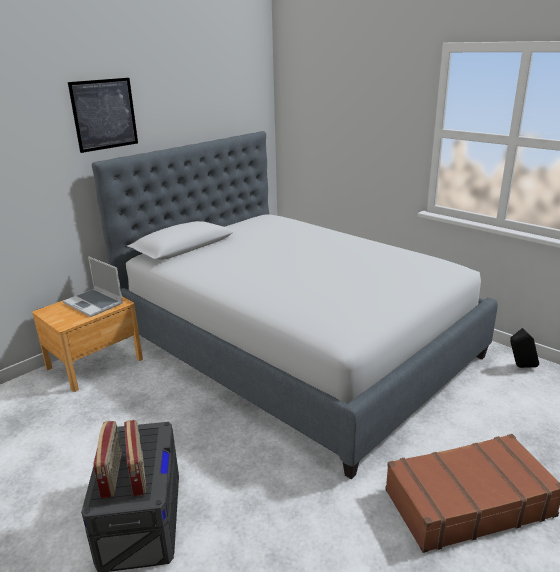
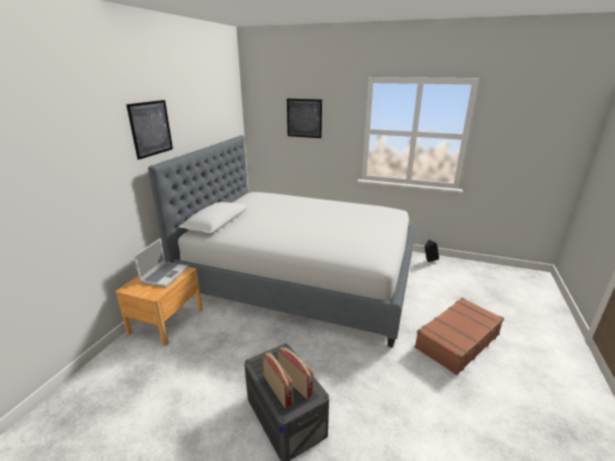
camera: 25 degrees left, 0 degrees up
laptop [63,256,123,317] -> laptop turned 90 degrees counterclockwise [134,238,189,287]
none -> picture [287,99,322,138]

